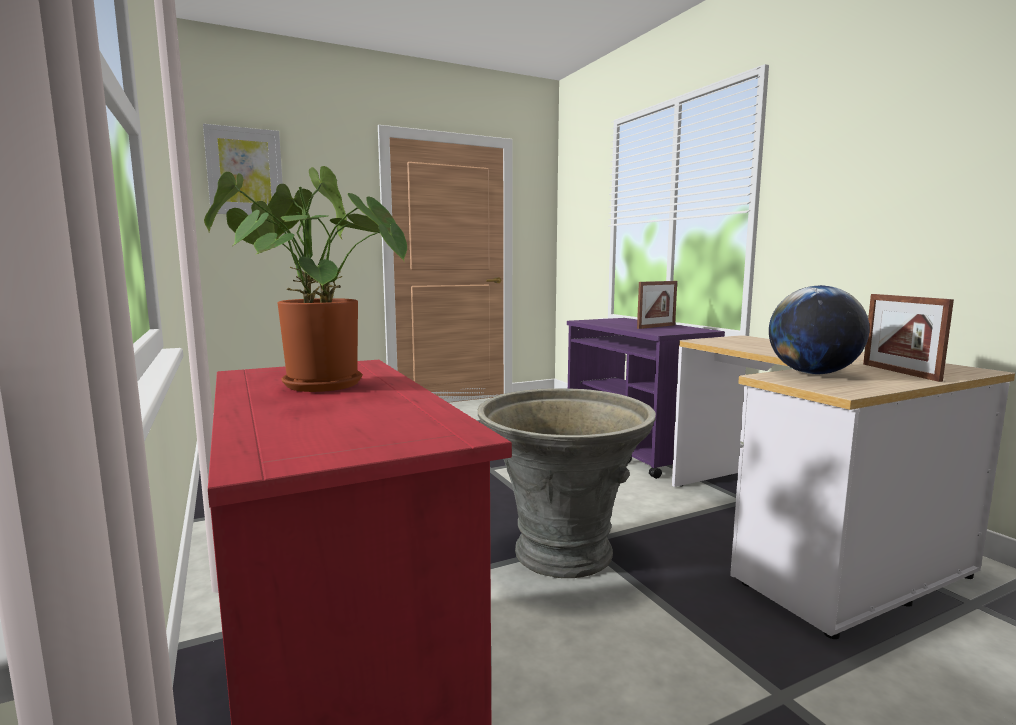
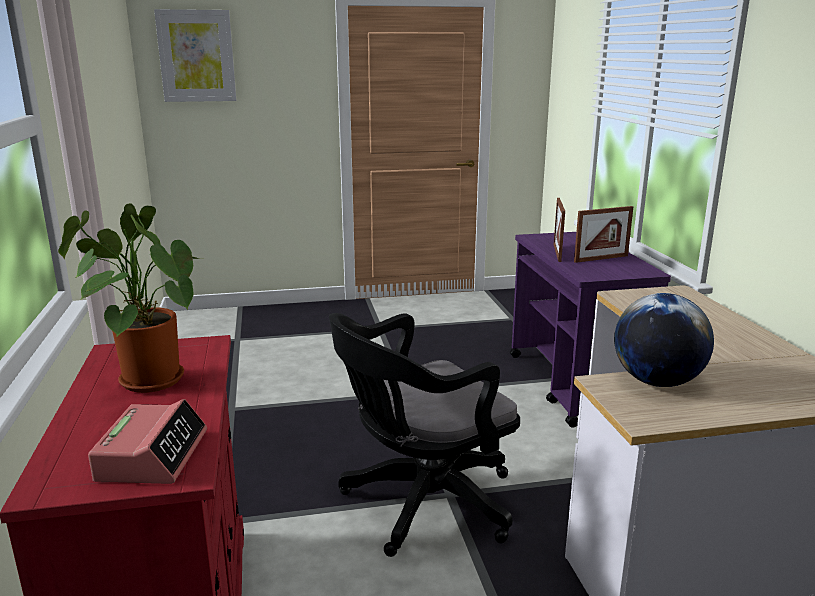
camera: 15 degrees right, 10 degrees up
grey planter [478,388,656,578] -> black office chair [329,313,520,557]
picture frame [863,294,954,382] -> picture frame moved to [554,198,565,262]
none -> alarm clock [88,399,207,484]

